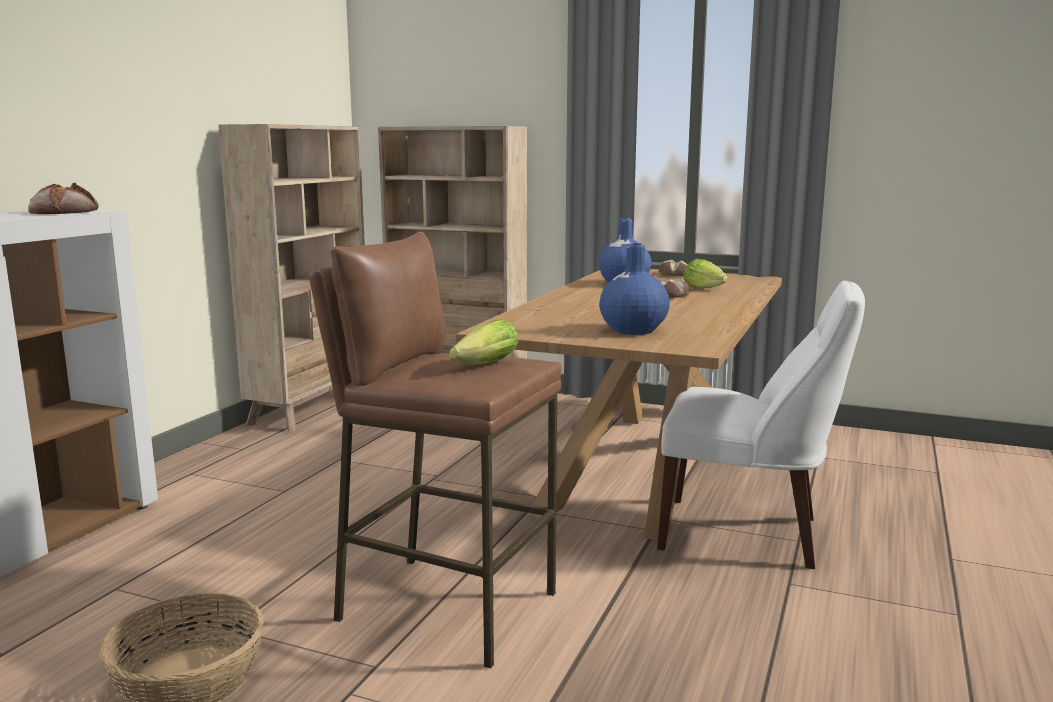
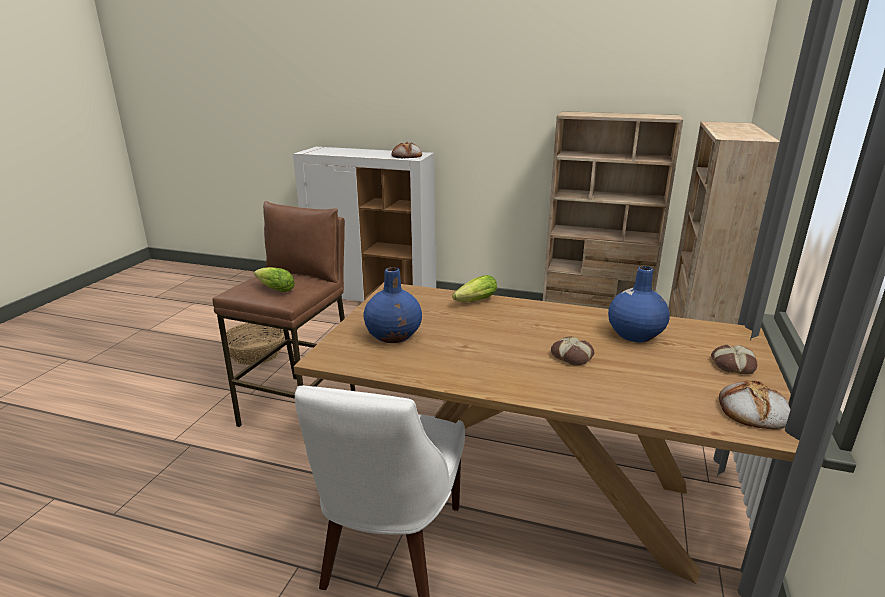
camera: 85 degrees right, 10 degrees up
lettuce [683,259,728,288] -> lettuce moved to [452,275,497,302]
none -> bread [719,381,791,430]

